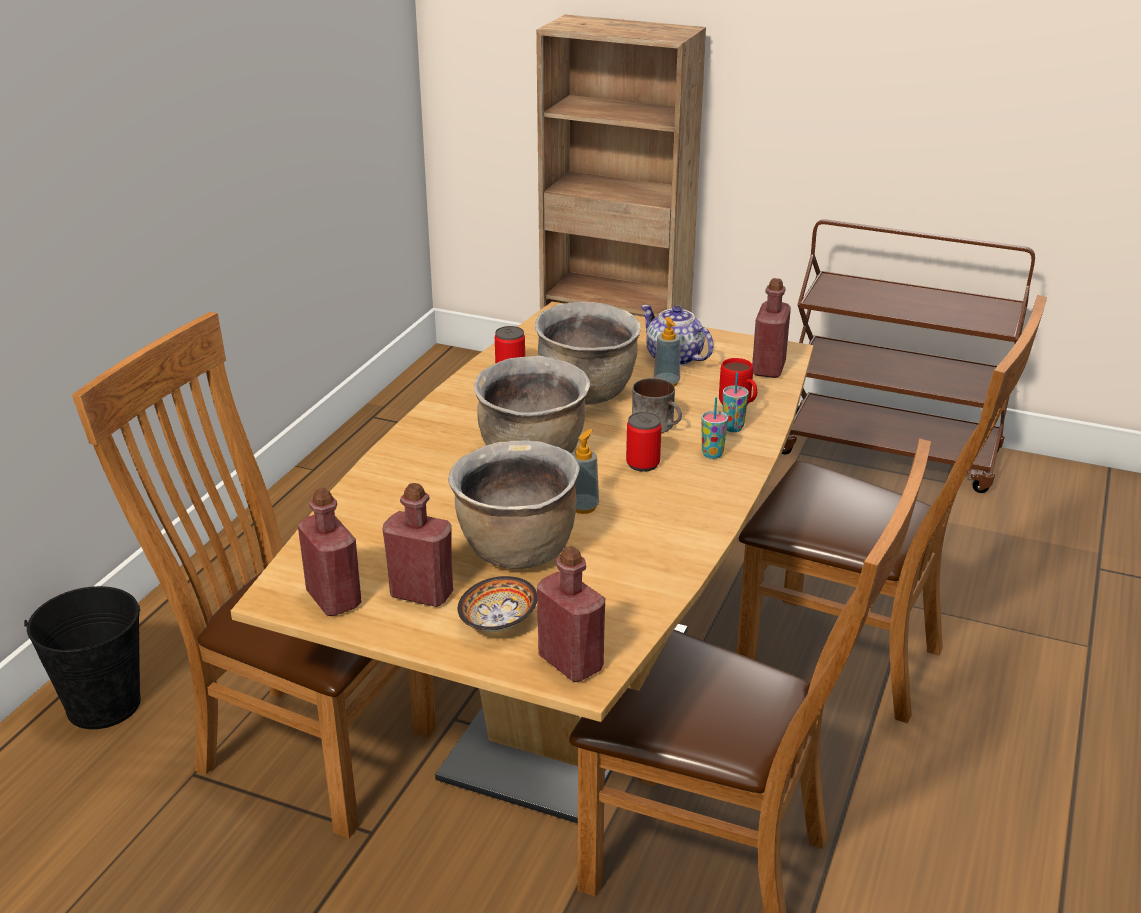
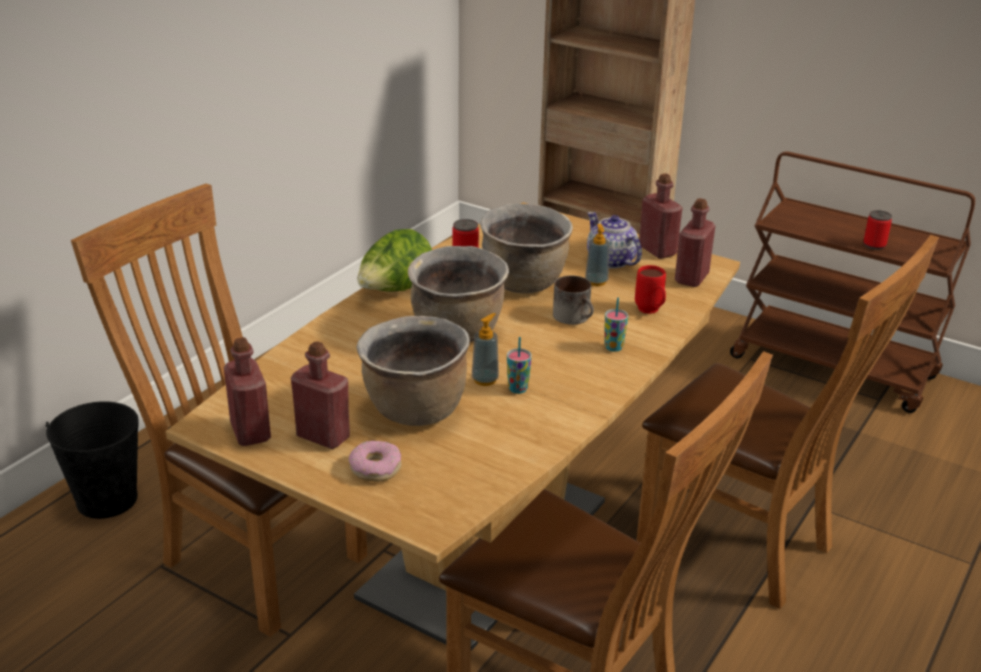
camera: 10 degrees right, 0 degrees up
bowl [458,576,537,632] -> donut [349,441,401,482]
red bottle [537,546,605,682] -> red bottle moved to [639,173,683,259]
can [626,412,662,472] -> can moved to [863,210,892,250]
cup [723,372,749,432] -> cup moved to [507,337,532,394]
none -> lettuce [357,229,432,292]

